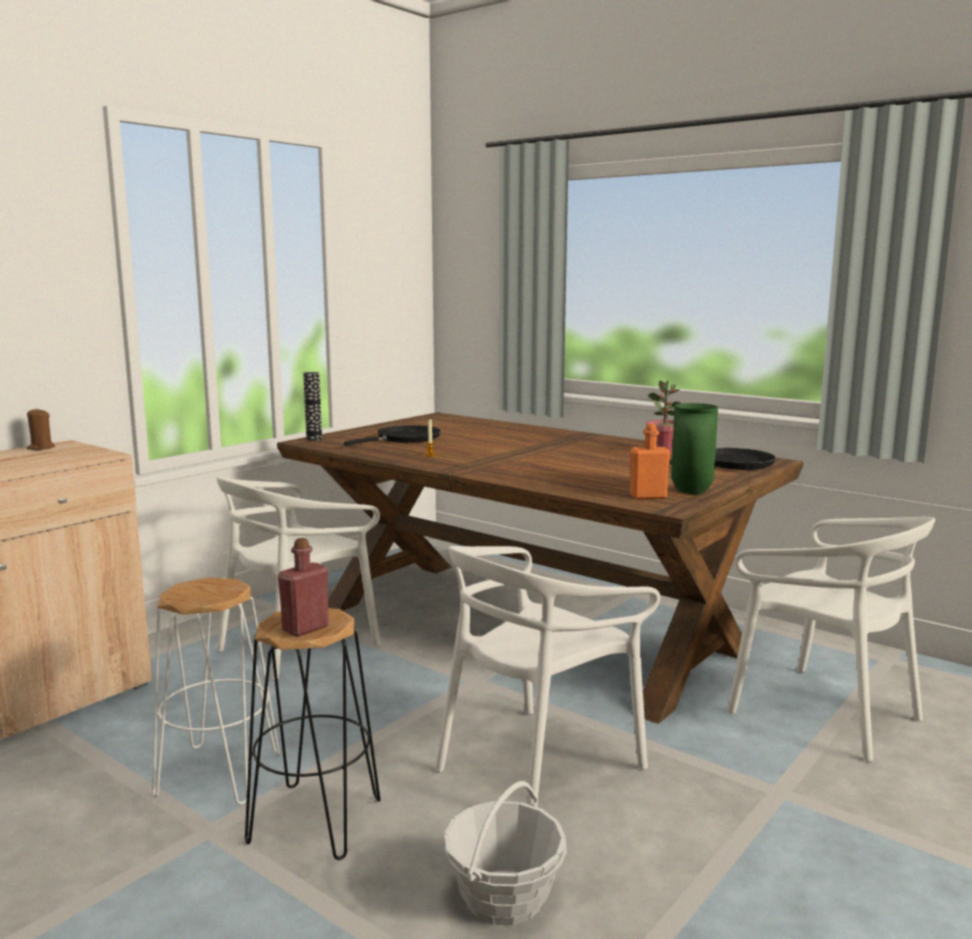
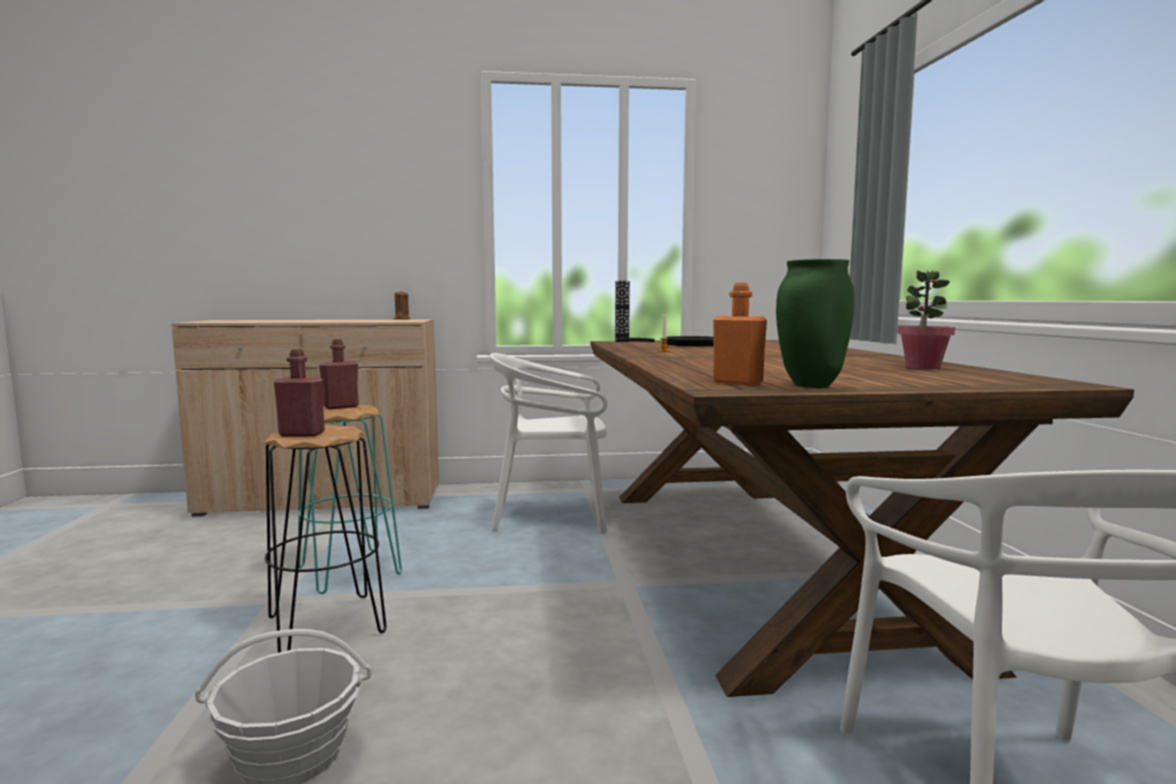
camera: 45 degrees right, 5 degrees down
white stool [152,577,280,805] -> turquoise stool [298,405,402,594]
white chair [435,546,660,804] -> none
black frying pan [669,448,776,470] -> none
none -> red bottle [319,339,359,409]

